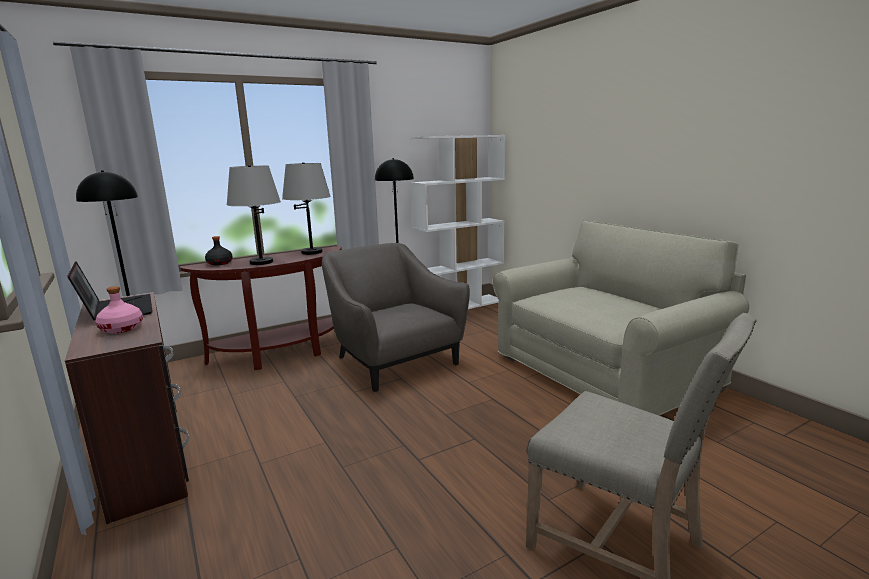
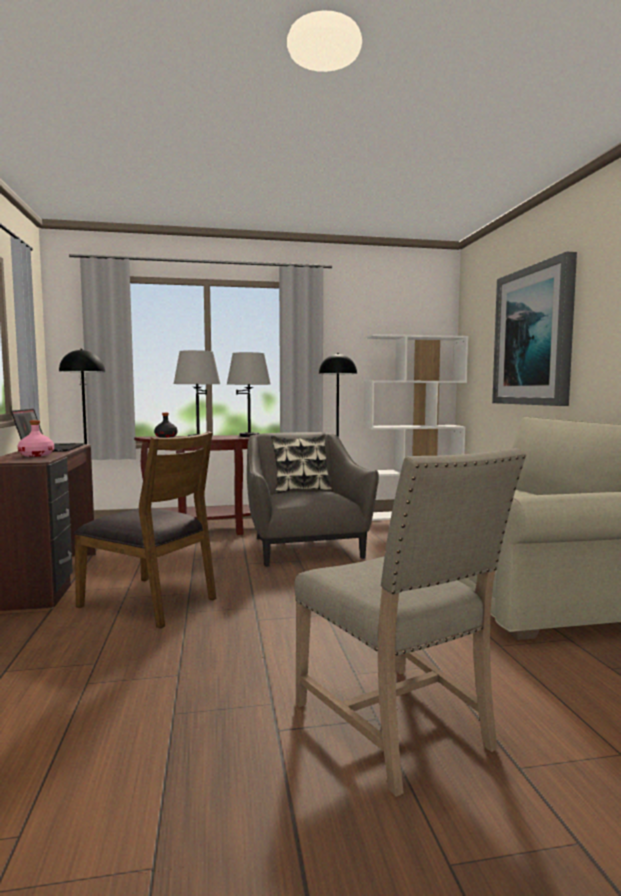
camera: 20 degrees right, 10 degrees down
none -> brown chair [74,431,217,629]
none -> pillow [271,434,332,493]
none -> picture [492,252,577,406]

